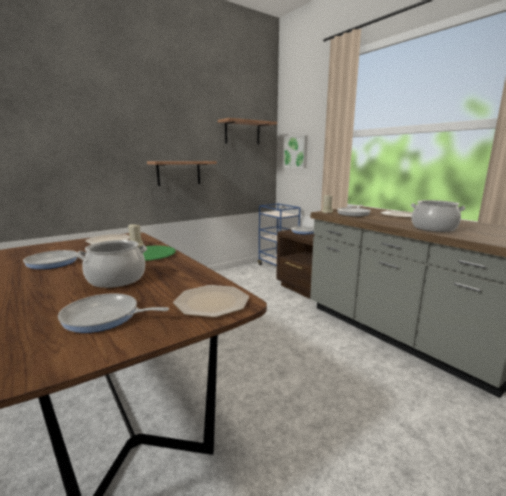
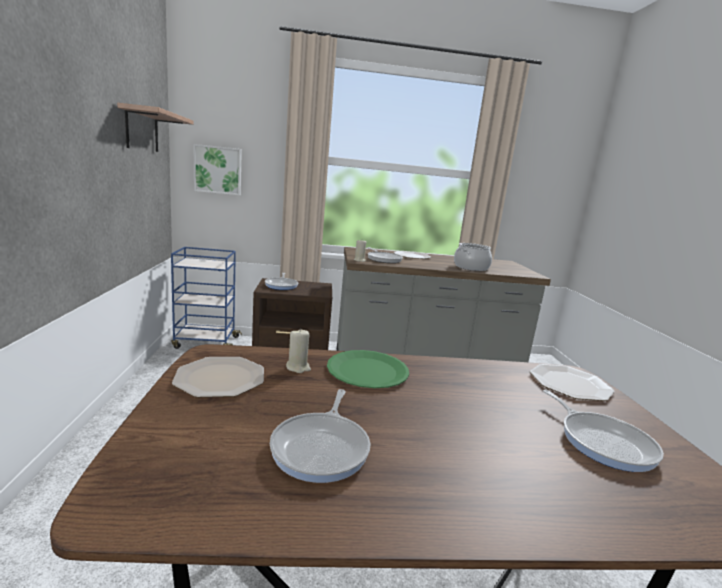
camera: 60 degrees left, 0 degrees up
frying pan [58,293,169,333] -> frying pan turned 60 degrees counterclockwise [543,390,664,472]
cooking pot [77,240,147,288] -> none
shelf [147,161,217,186] -> none

